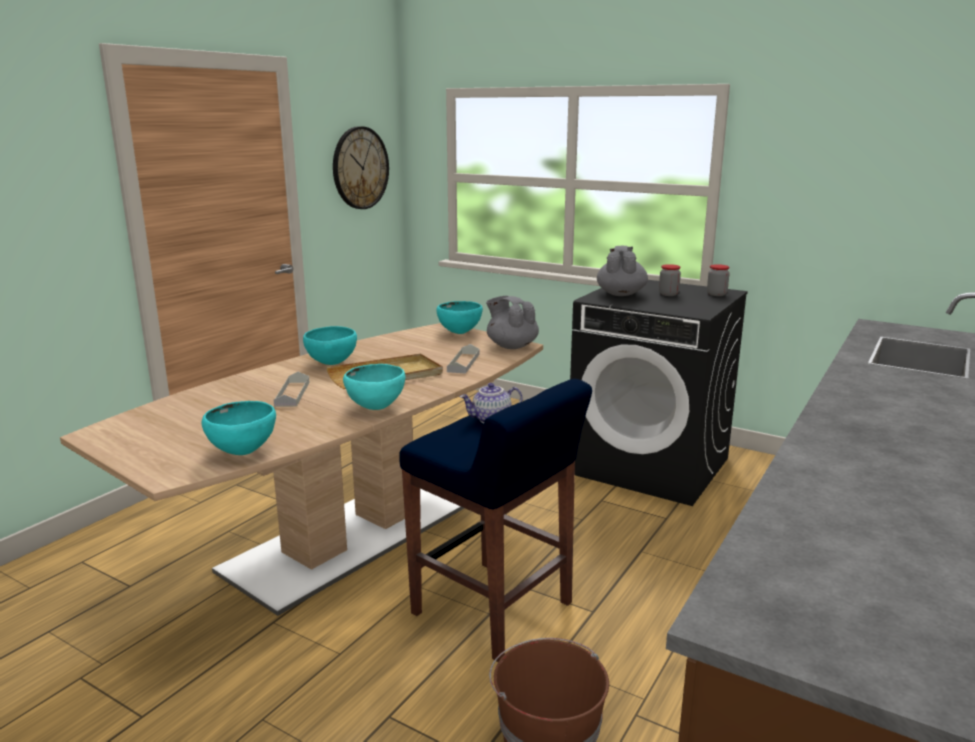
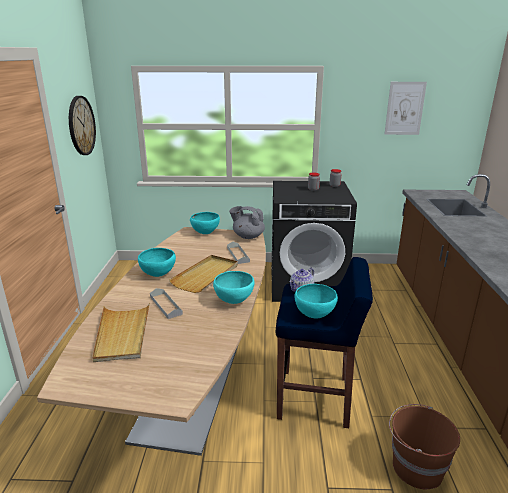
camera: 30 degrees left, 5 degrees up
turquoise bowl [202,401,276,455] -> turquoise bowl moved to [294,284,338,319]
grey teapot [597,246,648,296] -> none
none -> beige tray [92,303,150,362]
none -> picture [385,82,427,135]

